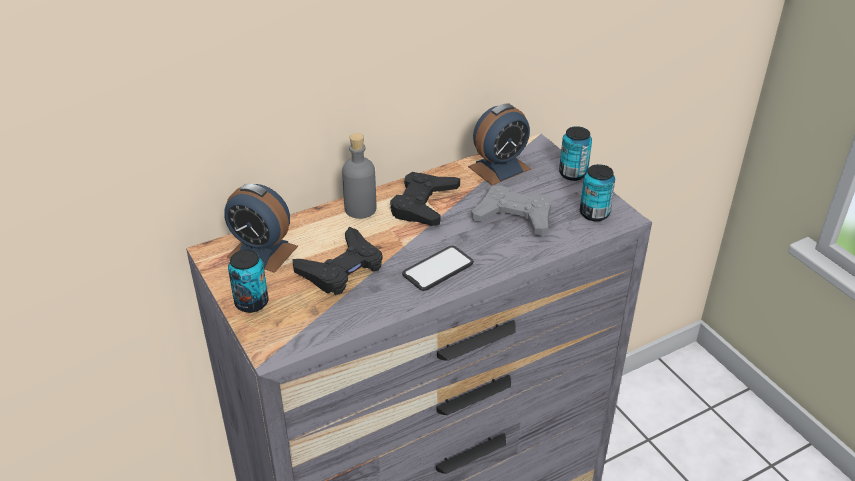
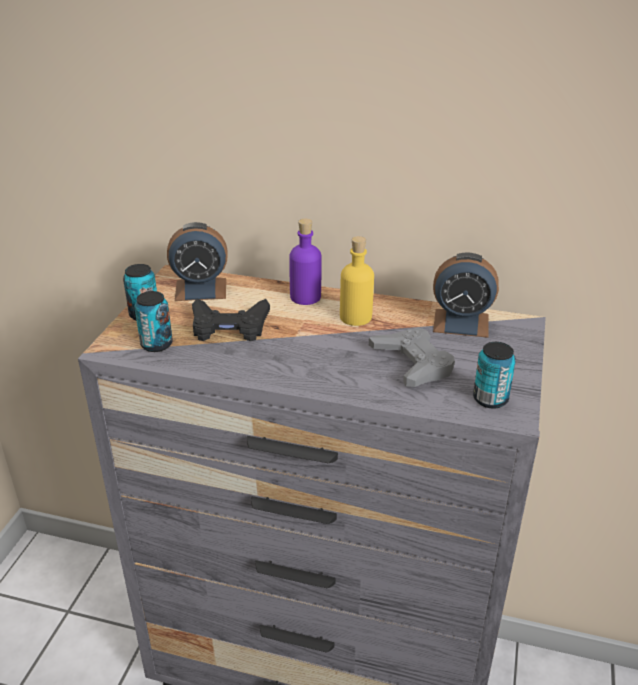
camera: 45 degrees right, 5 degrees down
alarm clock [224,184,298,273] -> alarm clock turned 75 degrees counterclockwise [167,222,228,301]
grey bottle [342,133,376,219] -> purple bottle [289,219,322,305]
black game controller [390,172,460,226] -> yellow bottle [340,236,374,326]
phone [402,246,474,291] -> none
can [559,126,592,181] -> can moved to [135,291,173,352]

